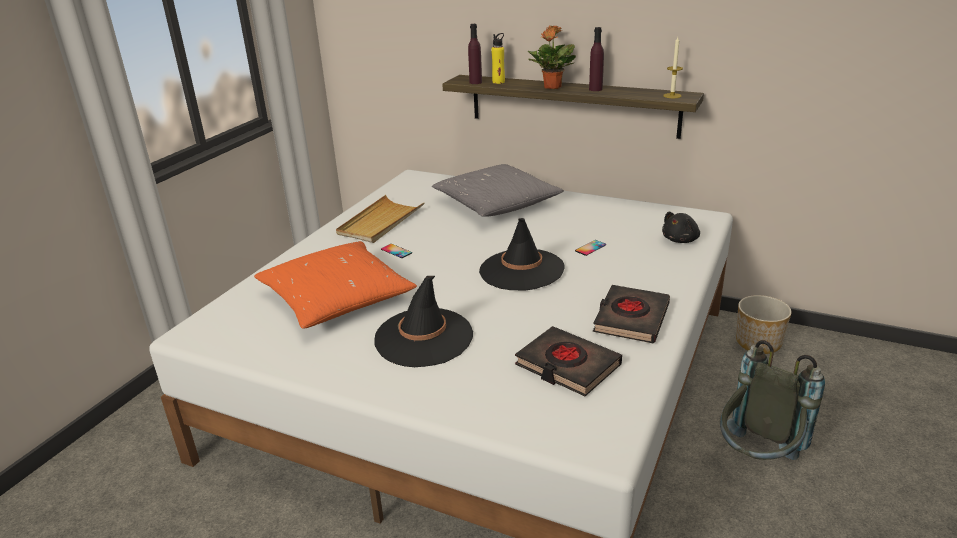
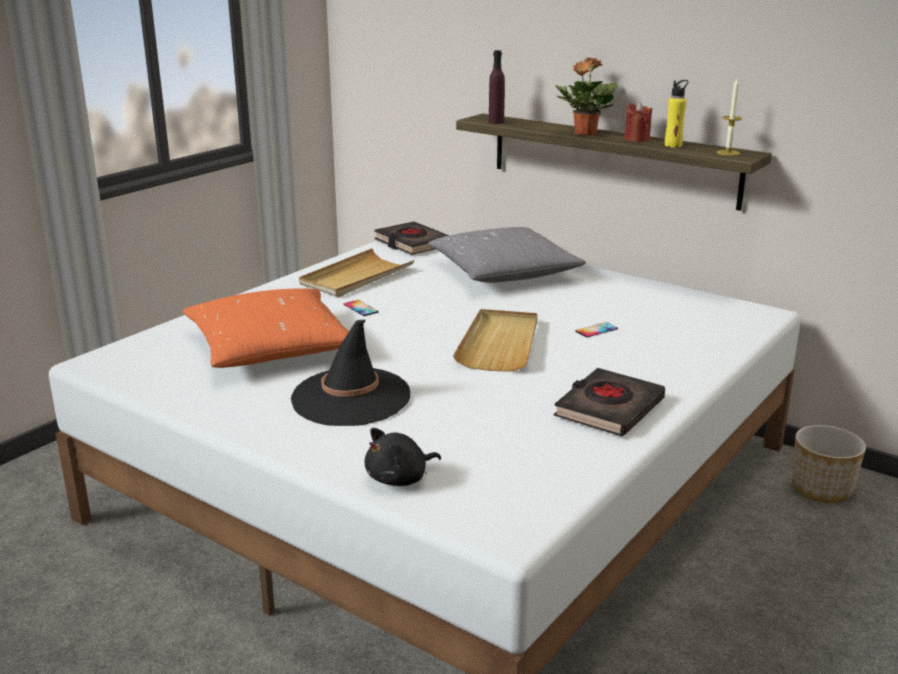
camera: 10 degrees right, 5 degrees down
black hat [479,218,565,290] -> beige tray [453,309,537,372]
yellow bottle [491,33,505,84] -> yellow bottle moved to [665,80,688,147]
black book [515,326,622,396] -> black book moved to [374,222,449,255]
purple bottle [589,27,604,91] -> red candle [624,102,652,142]
black plush toy [662,212,700,243] -> black plush toy moved to [365,428,441,486]
grey backpack [720,340,825,460] -> none

